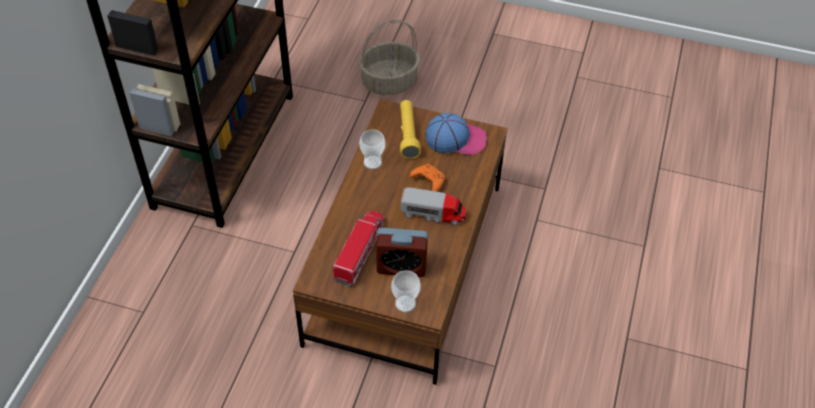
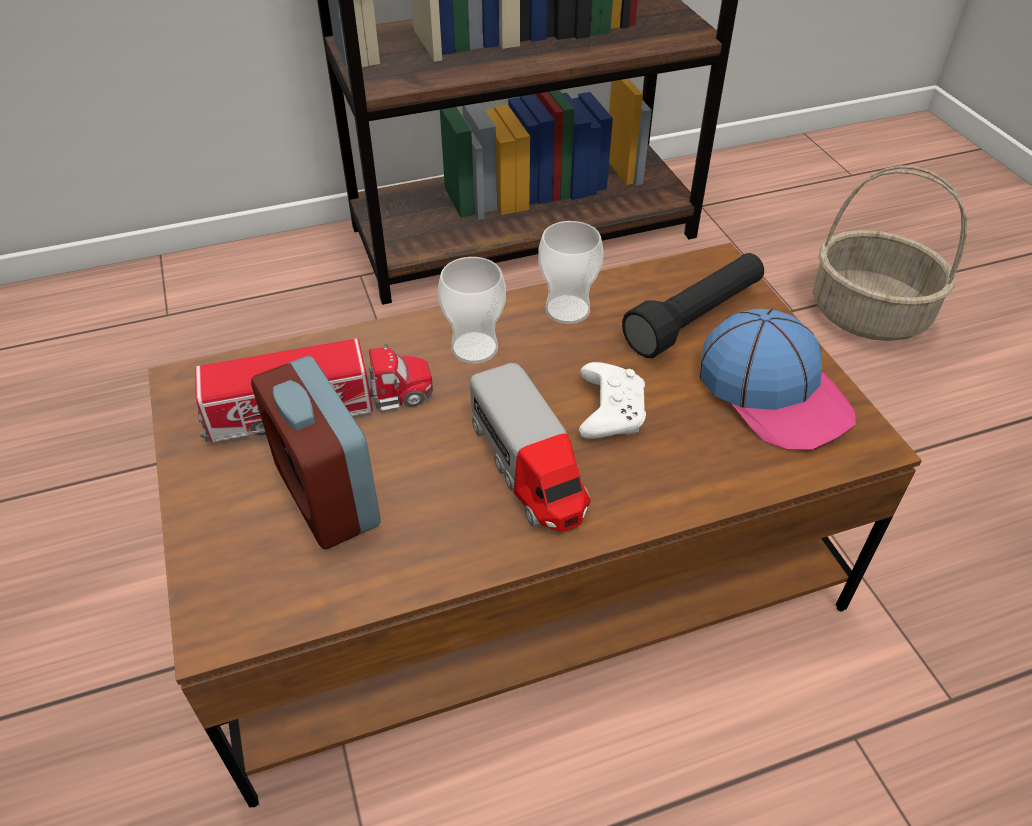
camera: 55 degrees right, 5 degrees down
cup [391,270,421,313] -> cup moved to [438,257,506,364]
yellow flashlight [400,100,421,159] -> black flashlight [622,253,764,358]
orange game controller [410,164,445,192] -> white game controller [579,362,646,439]

